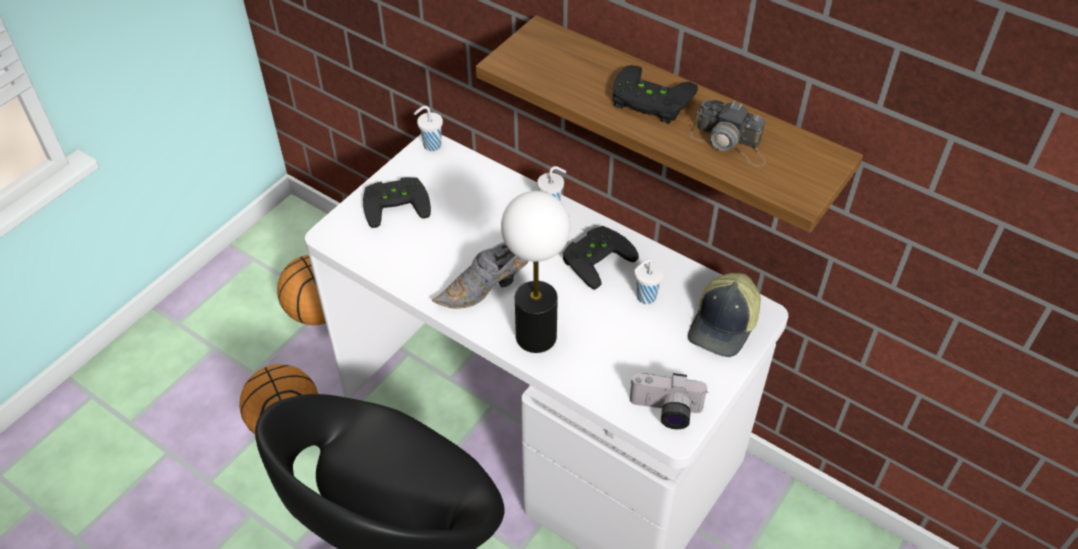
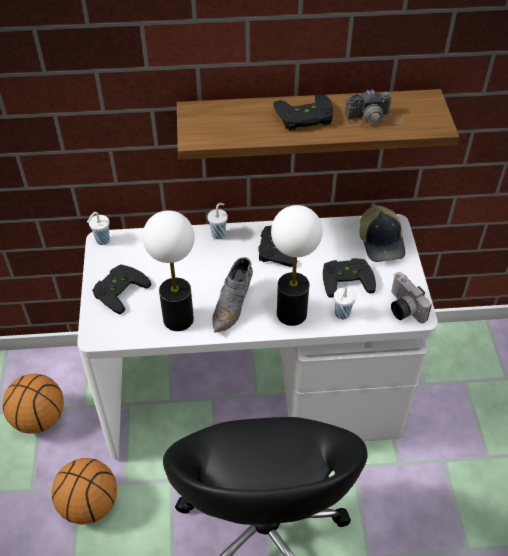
camera: 40 degrees left, 0 degrees up
camera [630,373,707,429] -> camera turned 90 degrees clockwise [391,272,432,323]
white cup [634,259,664,304] -> white cup moved to [334,286,356,320]
none -> table lamp [143,210,195,331]
none -> black game controller [323,258,376,298]

